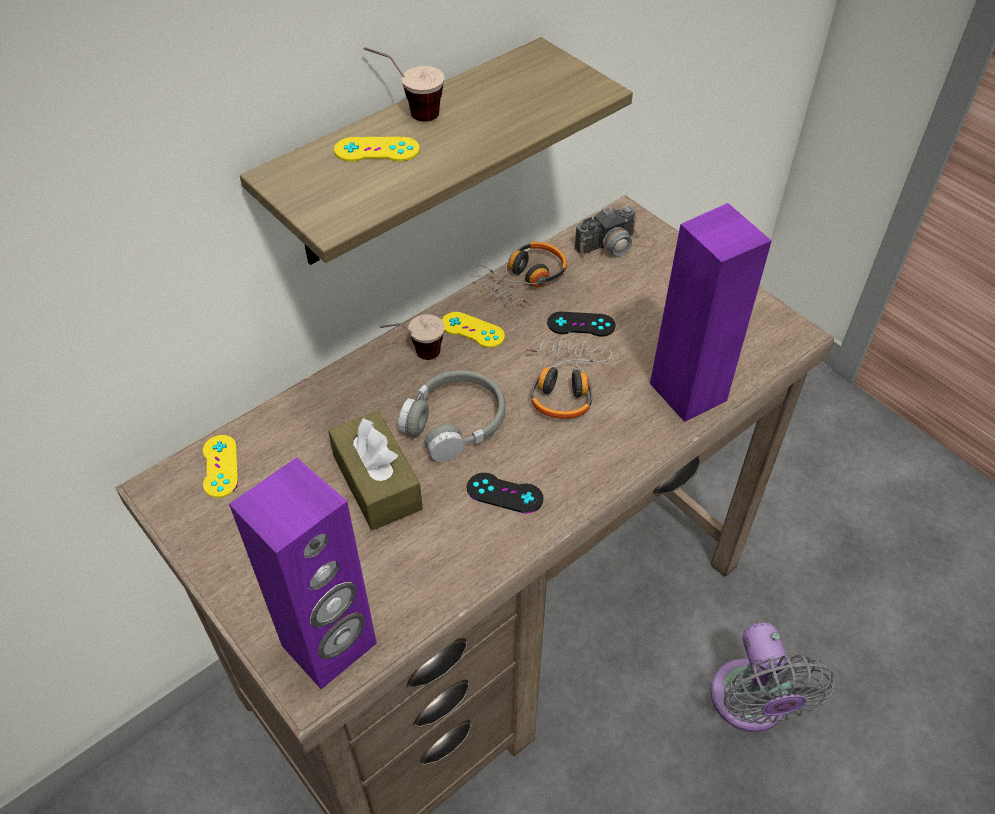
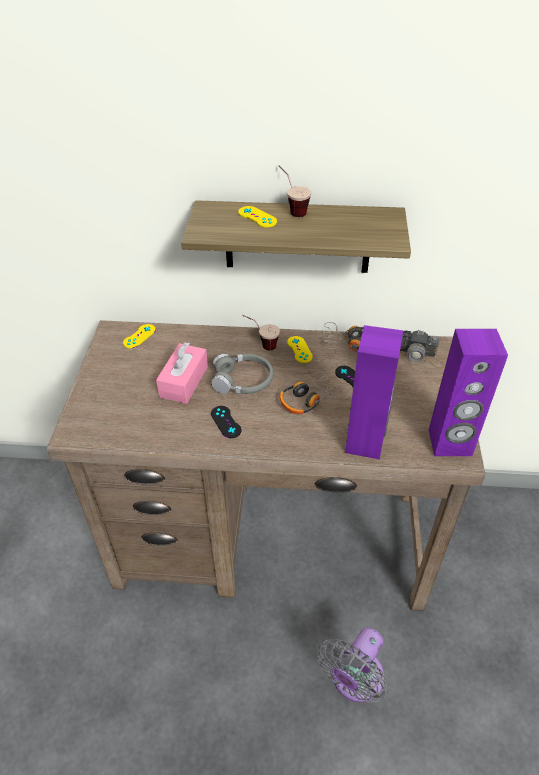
camera: 45 degrees right, 5 degrees down
purple speaker [229,457,377,689] -> purple speaker moved to [429,329,508,456]
brown tissue box [328,411,423,531] -> pink tissue box [156,342,208,404]

